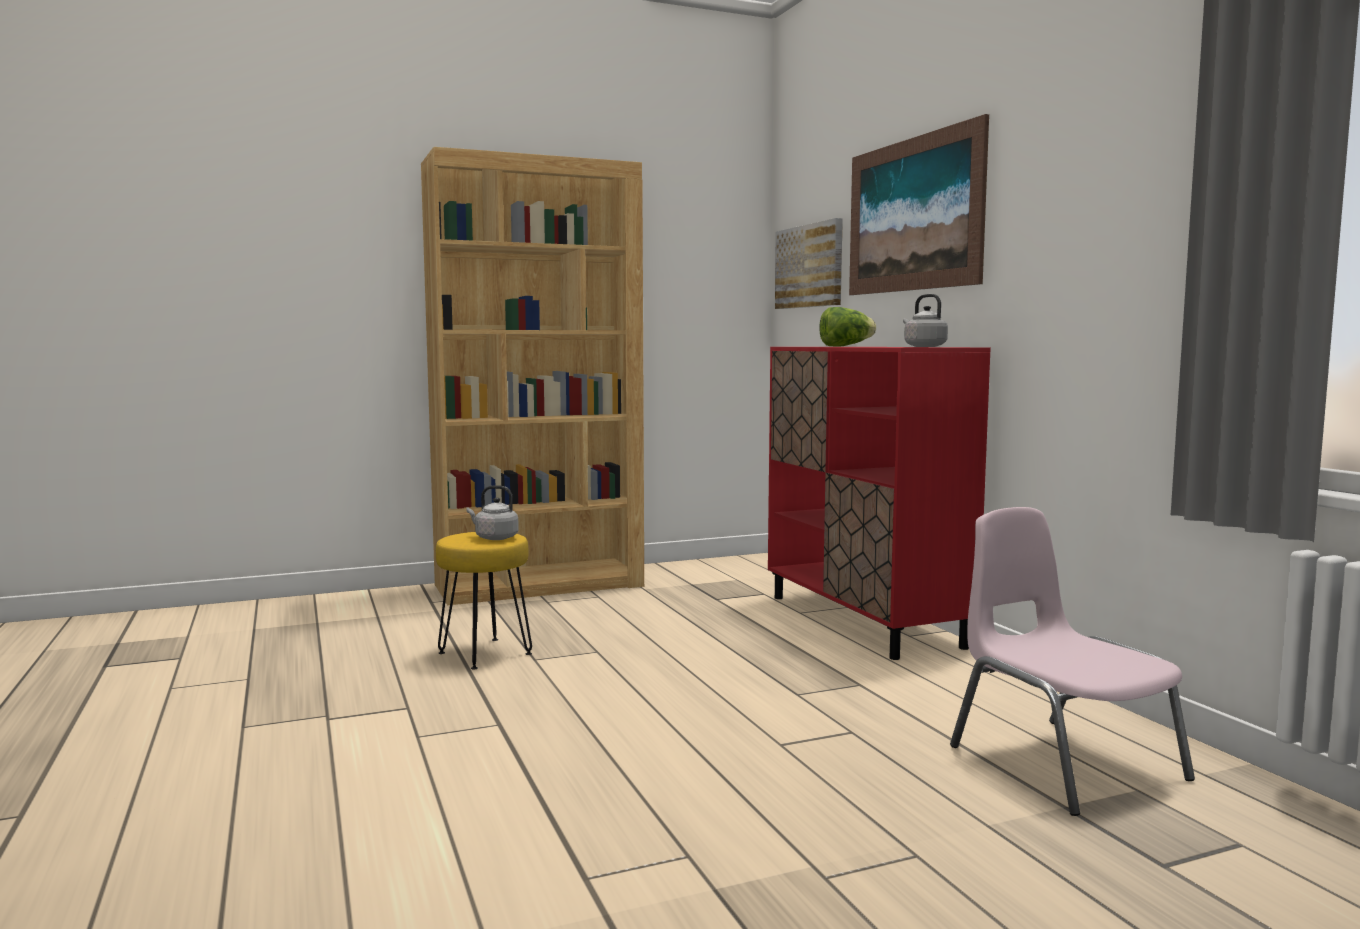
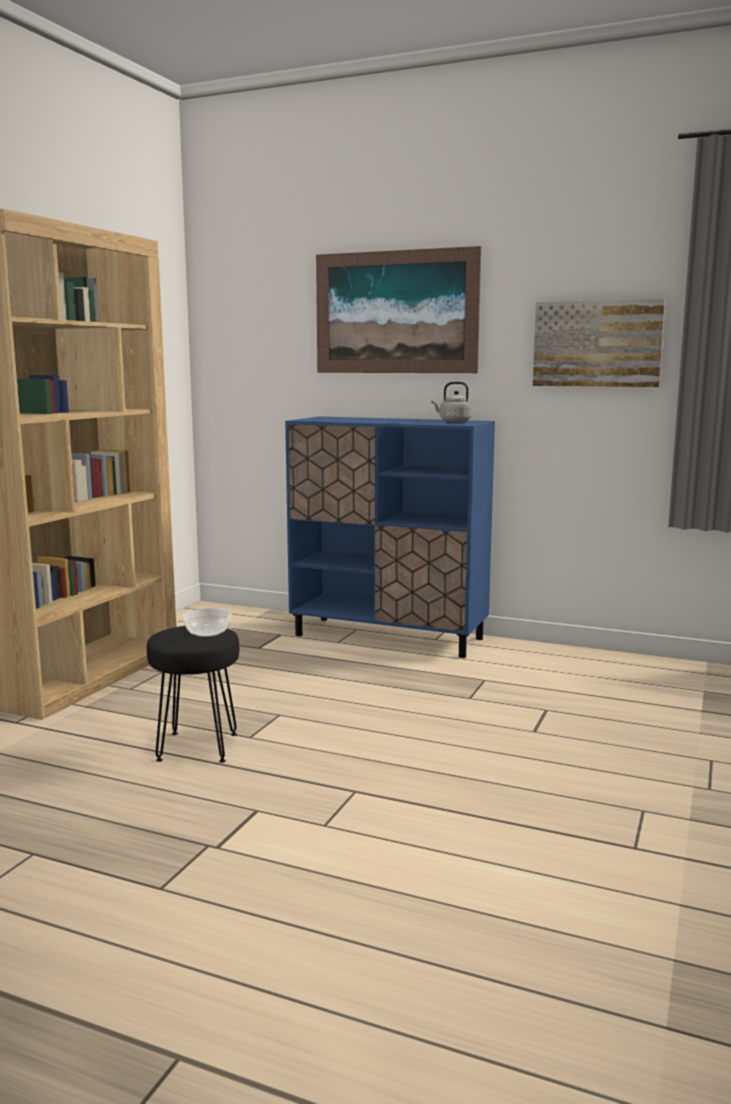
camera: 45 degrees left, 5 degrees up
yellow stool [436,532,532,670] -> black stool [147,626,239,763]
grey kettle [466,486,519,540] -> bowl [183,608,231,637]
red cabinet [768,347,991,660] -> blue cabinet [285,417,495,658]
picture [775,218,843,309] -> picture moved to [533,299,666,387]
lettuce [819,307,876,347] -> none
pink chair [950,507,1195,816] -> none

